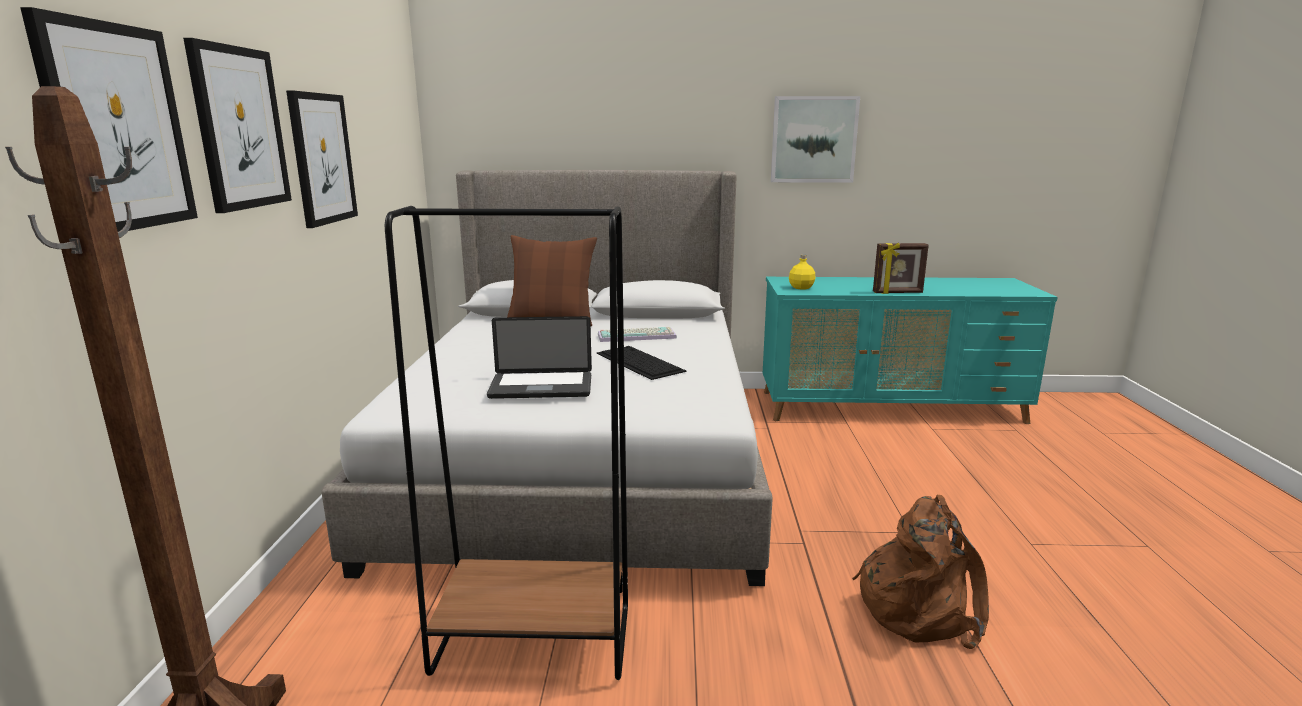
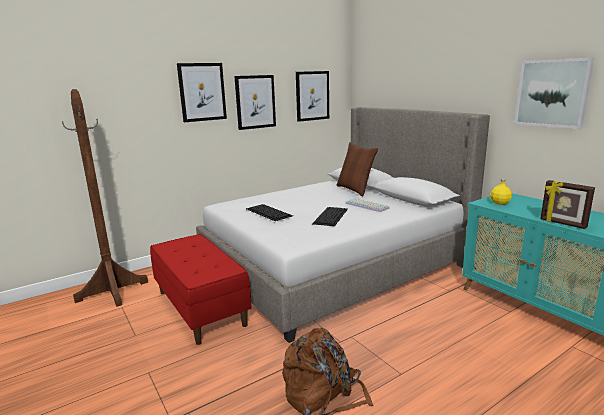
camera: 55 degrees right, 0 degrees up
picture [20,7,198,232] -> picture moved to [296,71,329,122]
clothes rack [385,206,628,680] -> red bench [150,234,252,345]
laptop [487,316,592,399] -> keyboard [246,204,293,221]

